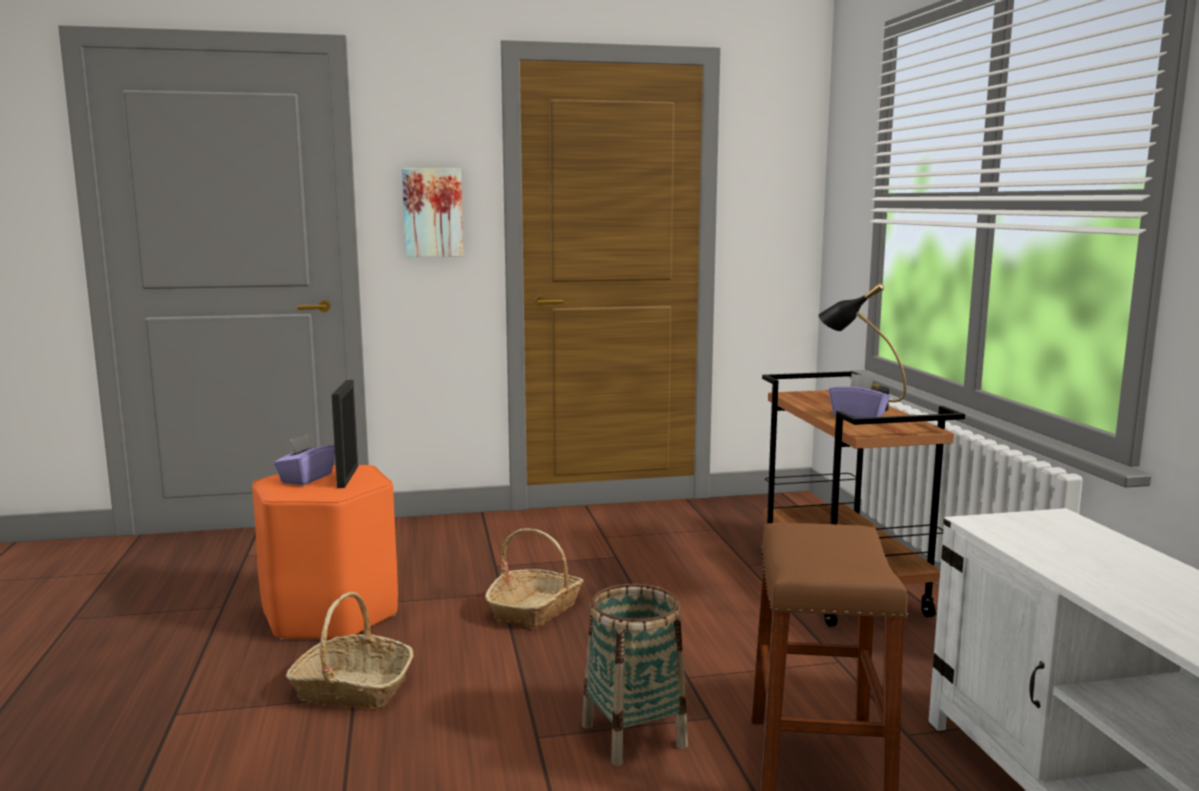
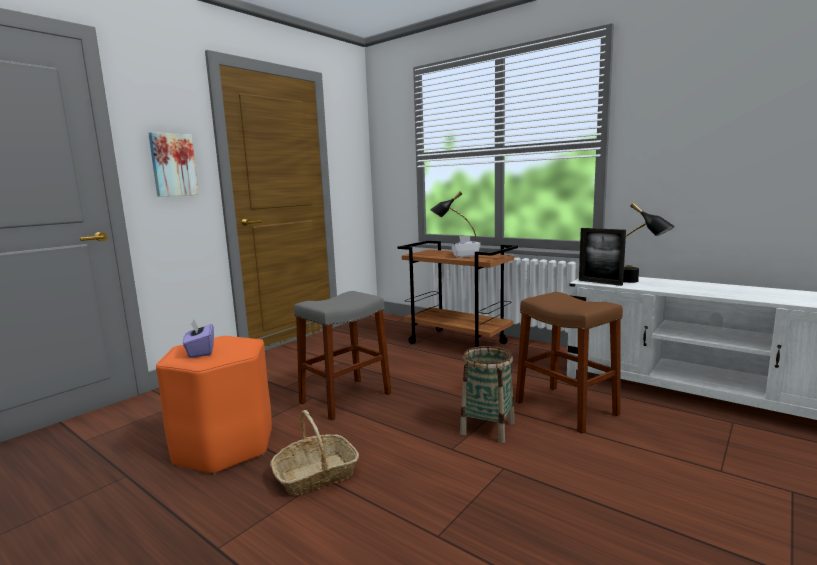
camera: 40 degrees left, 0 degrees up
picture frame [331,380,358,488] -> picture frame moved to [579,228,626,286]
basket [485,528,583,629] -> grey stool [294,291,391,420]
purple tissue box [829,373,890,418] -> white tissue box [451,236,480,258]
none -> black table lamp [623,203,675,283]

